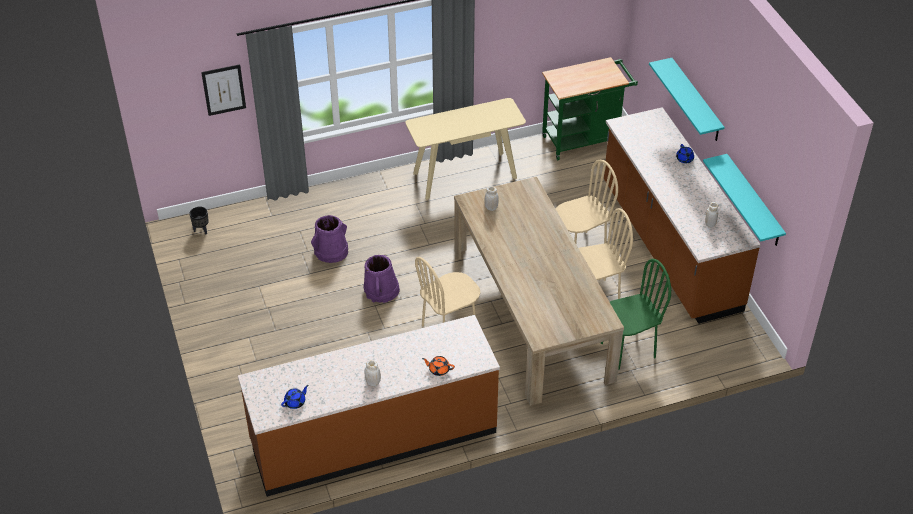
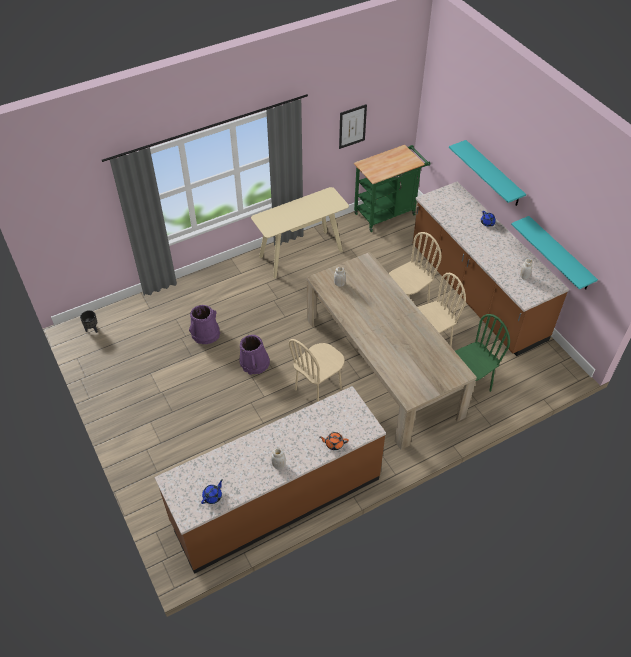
camera: 10 degrees left, 5 degrees up
picture [201,64,246,116] -> picture moved to [339,104,367,149]

